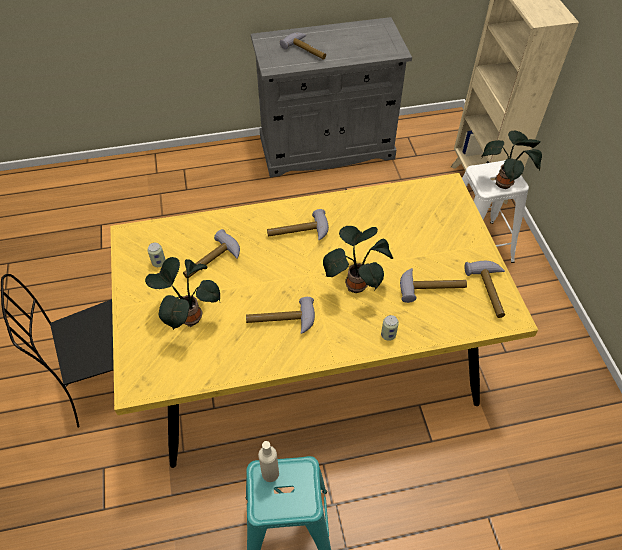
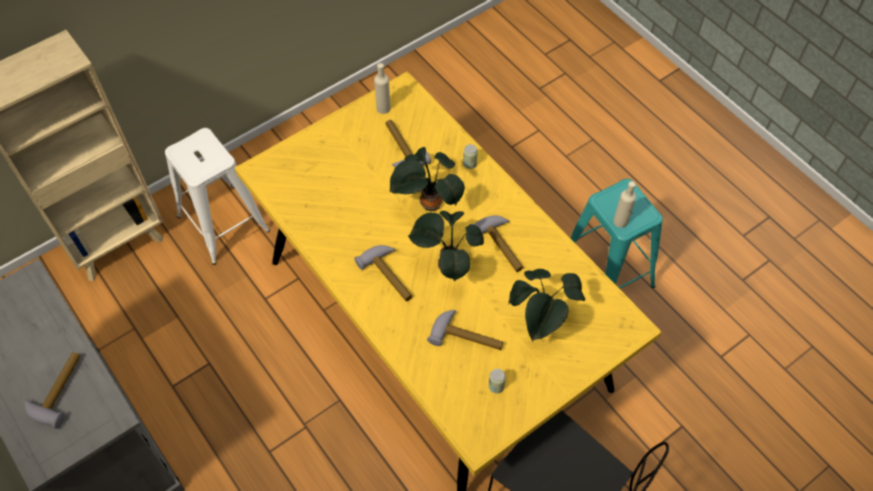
camera: 115 degrees left, 5 degrees up
hammer [464,261,505,318] -> beige bottle [374,63,391,114]
potted plant [482,131,542,189] -> potted plant moved to [408,211,484,282]

